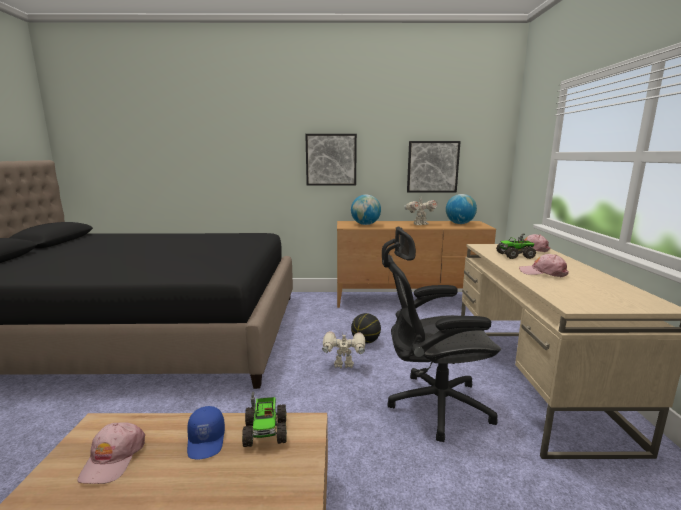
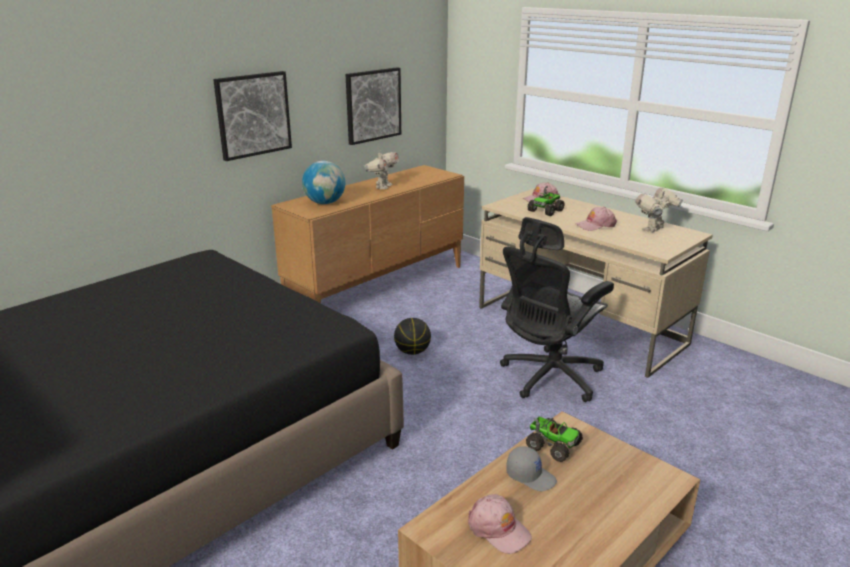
camera: 45 degrees left, 10 degrees up
blue cap [187,406,225,459] -> grey cap [506,446,557,491]
toy robot [322,331,365,368] -> toy robot moved to [636,186,683,232]
globe [446,194,477,224] -> none

